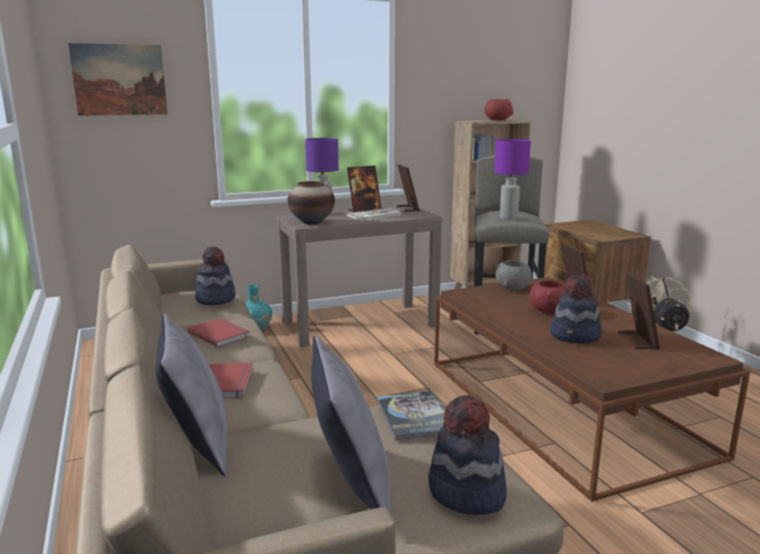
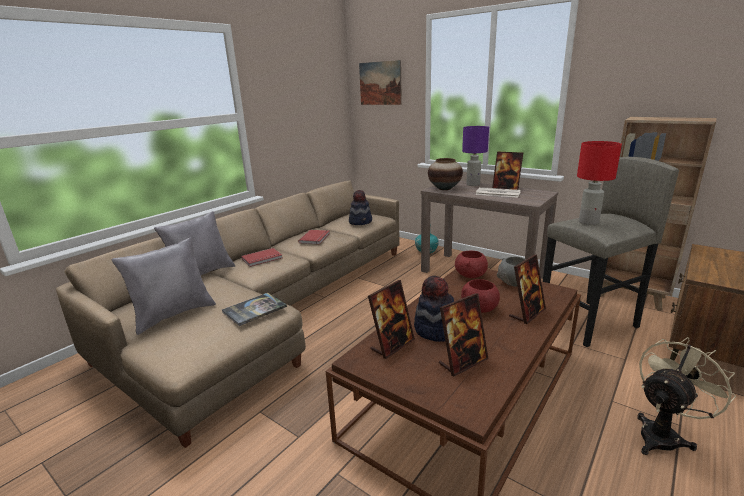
camera: 60 degrees right, 5 degrees up
picture frame [397,164,420,212] -> picture frame moved to [368,280,415,359]
hat [428,395,507,515] -> none
red bowl [484,99,514,120] -> red bowl moved to [455,251,488,278]
purple table lamp [495,139,531,220] -> red table lamp [577,141,622,225]

